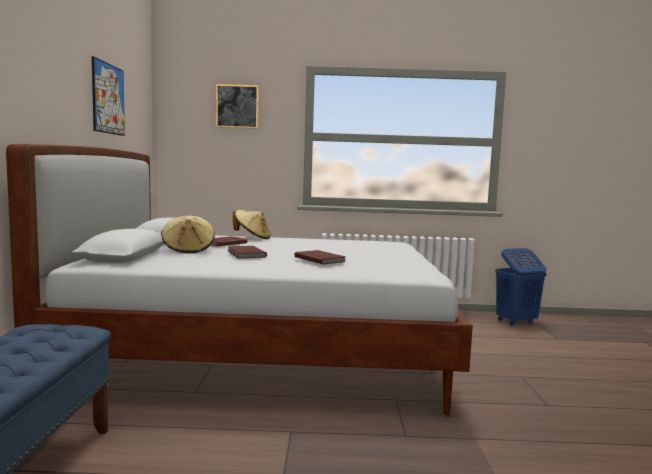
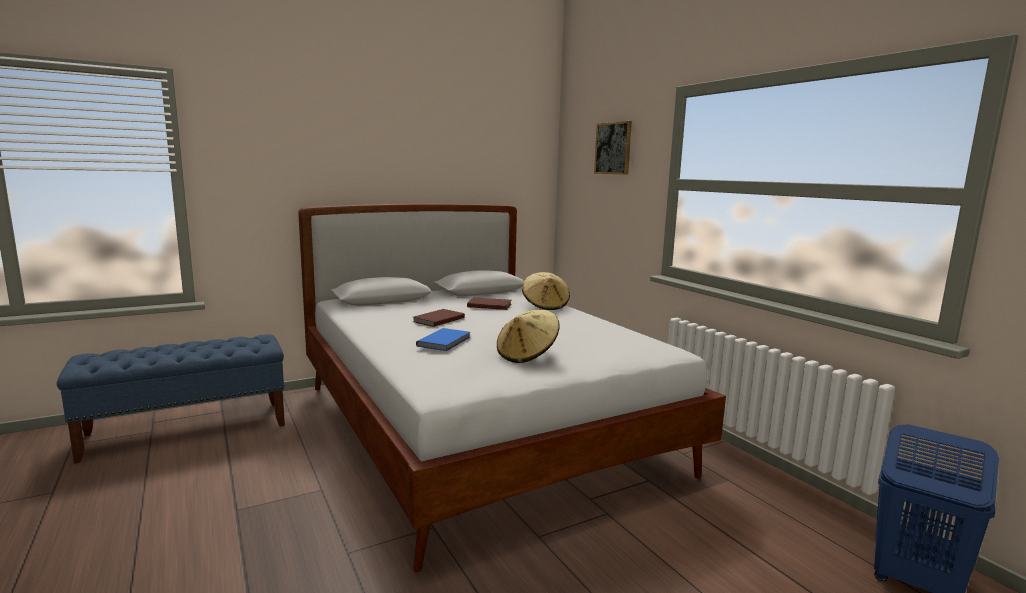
camera: 60 degrees right, 5 degrees up
picture [92,56,125,136] -> none
beige hat [161,216,215,253] -> beige hat moved to [497,310,560,363]
brown book [294,250,345,265] -> blue book [416,328,470,351]

